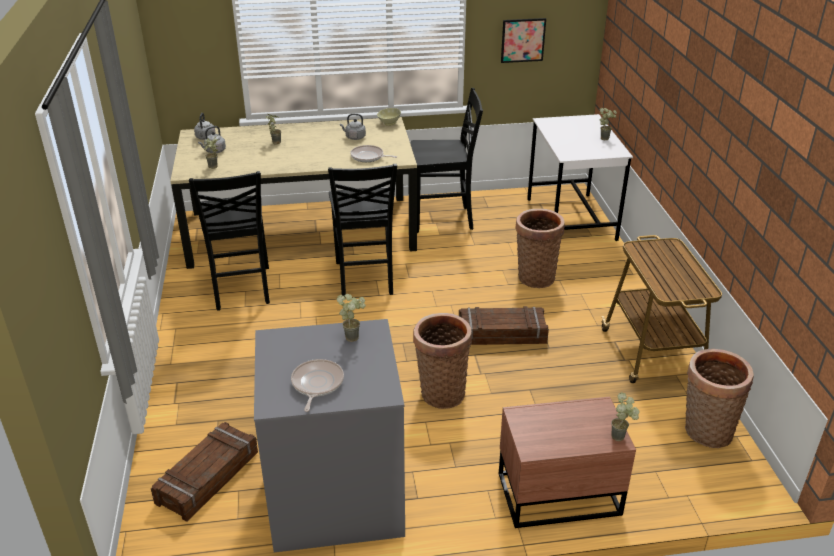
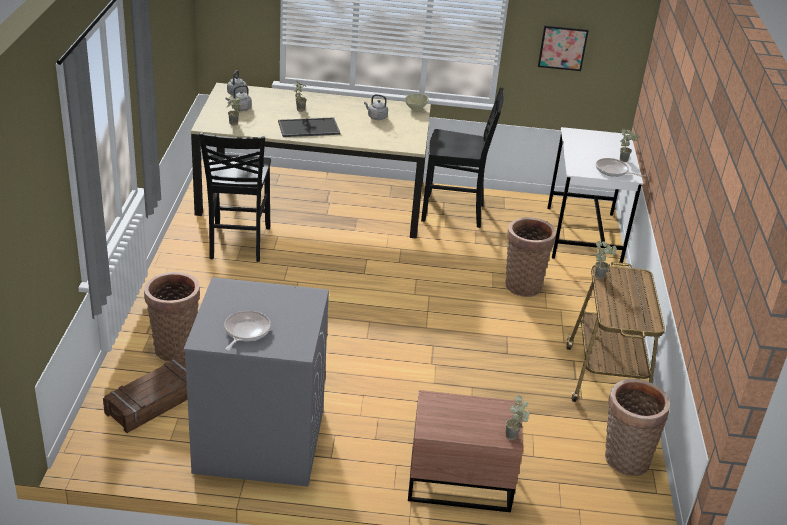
camera: 10 degrees right, 0 degrees up
black chair [328,164,397,297] -> none
potted plant [337,294,366,342] -> potted plant moved to [595,241,617,279]
frying pan [350,145,397,162] -> frying pan moved to [596,158,643,177]
basket [413,313,472,409] -> basket moved to [144,272,200,362]
crate [459,306,549,345] -> none
none -> tray [278,117,341,137]

